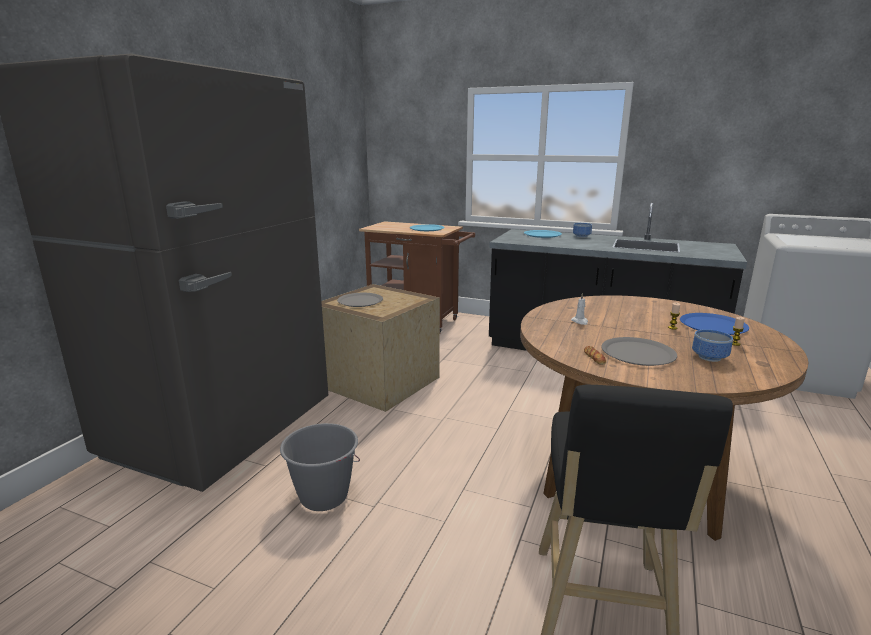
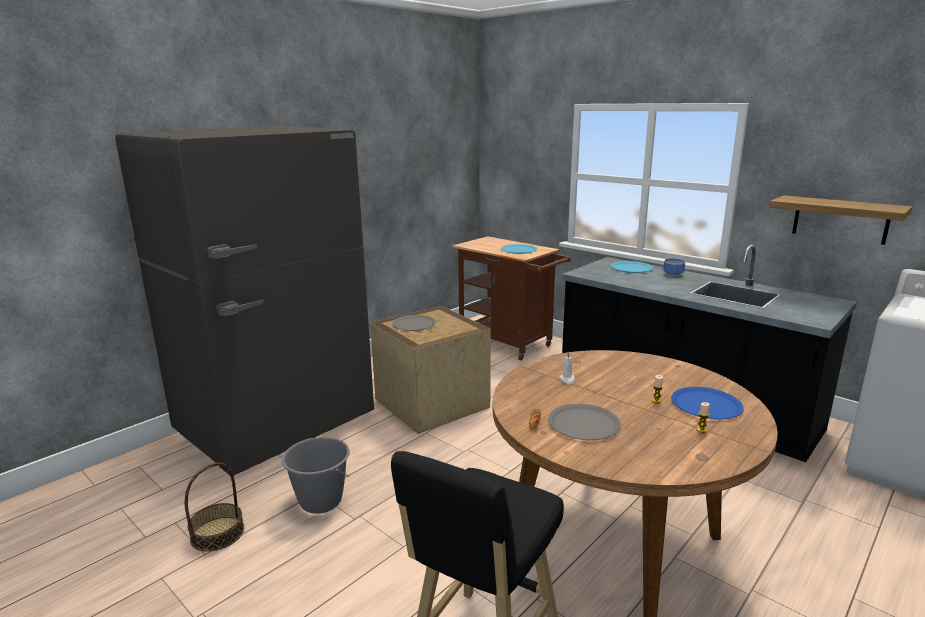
camera: 20 degrees right, 0 degrees up
bowl [692,329,733,362] -> none
none -> basket [185,462,244,552]
none -> shelf [769,195,912,245]

